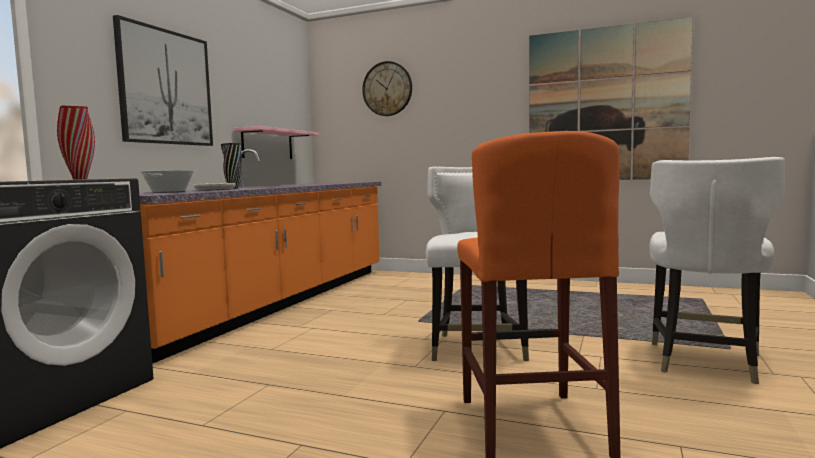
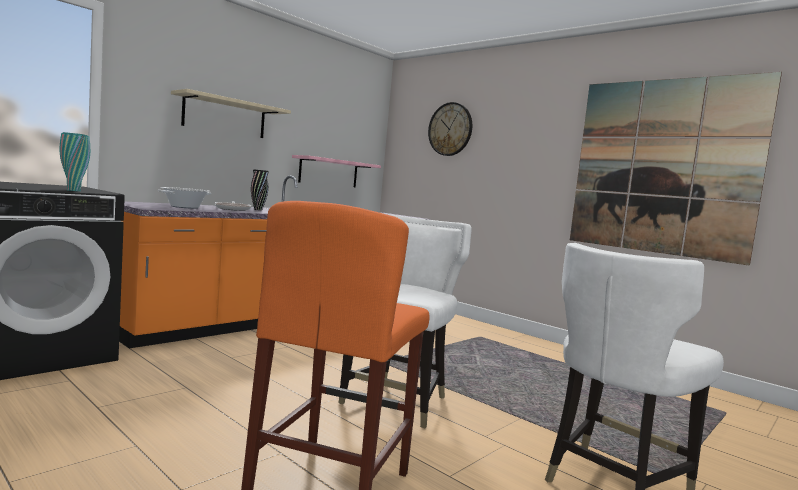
camera: 20 degrees right, 0 degrees up
red vase [57,106,95,179] -> turquoise vase [60,132,90,191]
picture [113,15,213,146] -> beige shelf [171,89,291,138]

